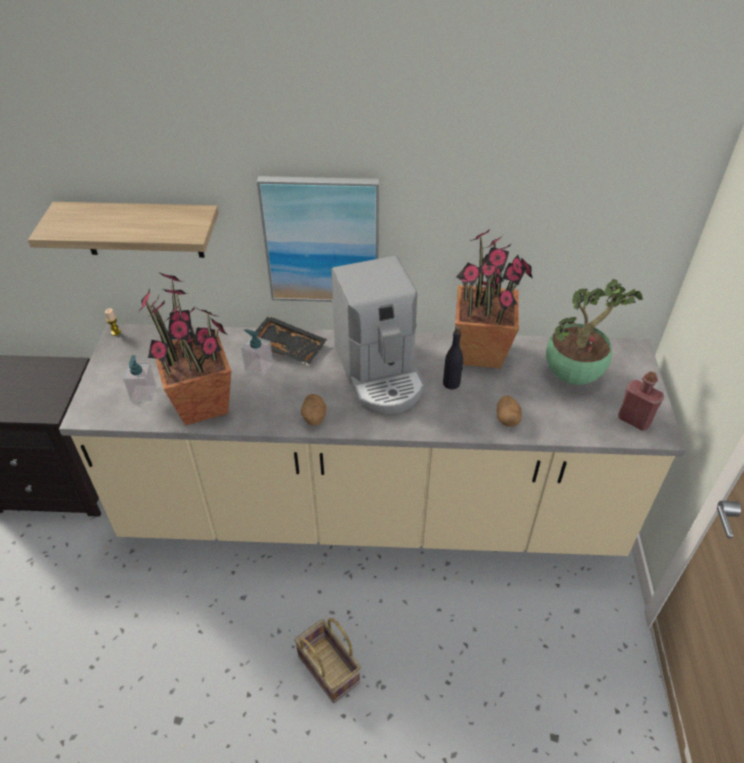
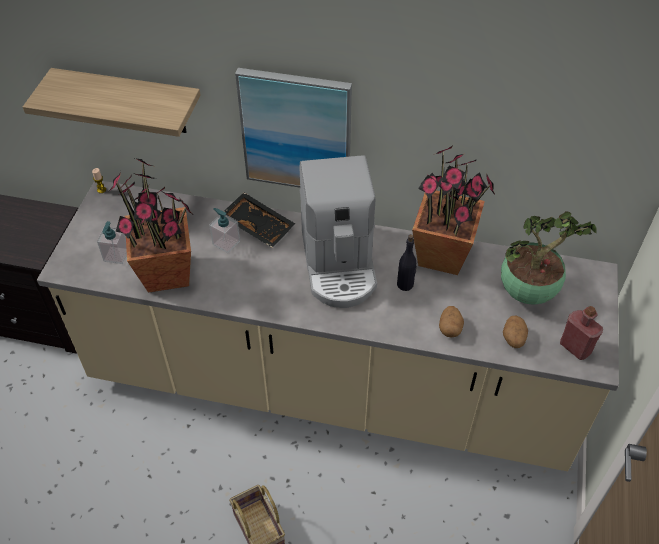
camera: 10 degrees right, 5 degrees up
potato [301,394,326,426] -> potato moved to [503,316,528,348]

